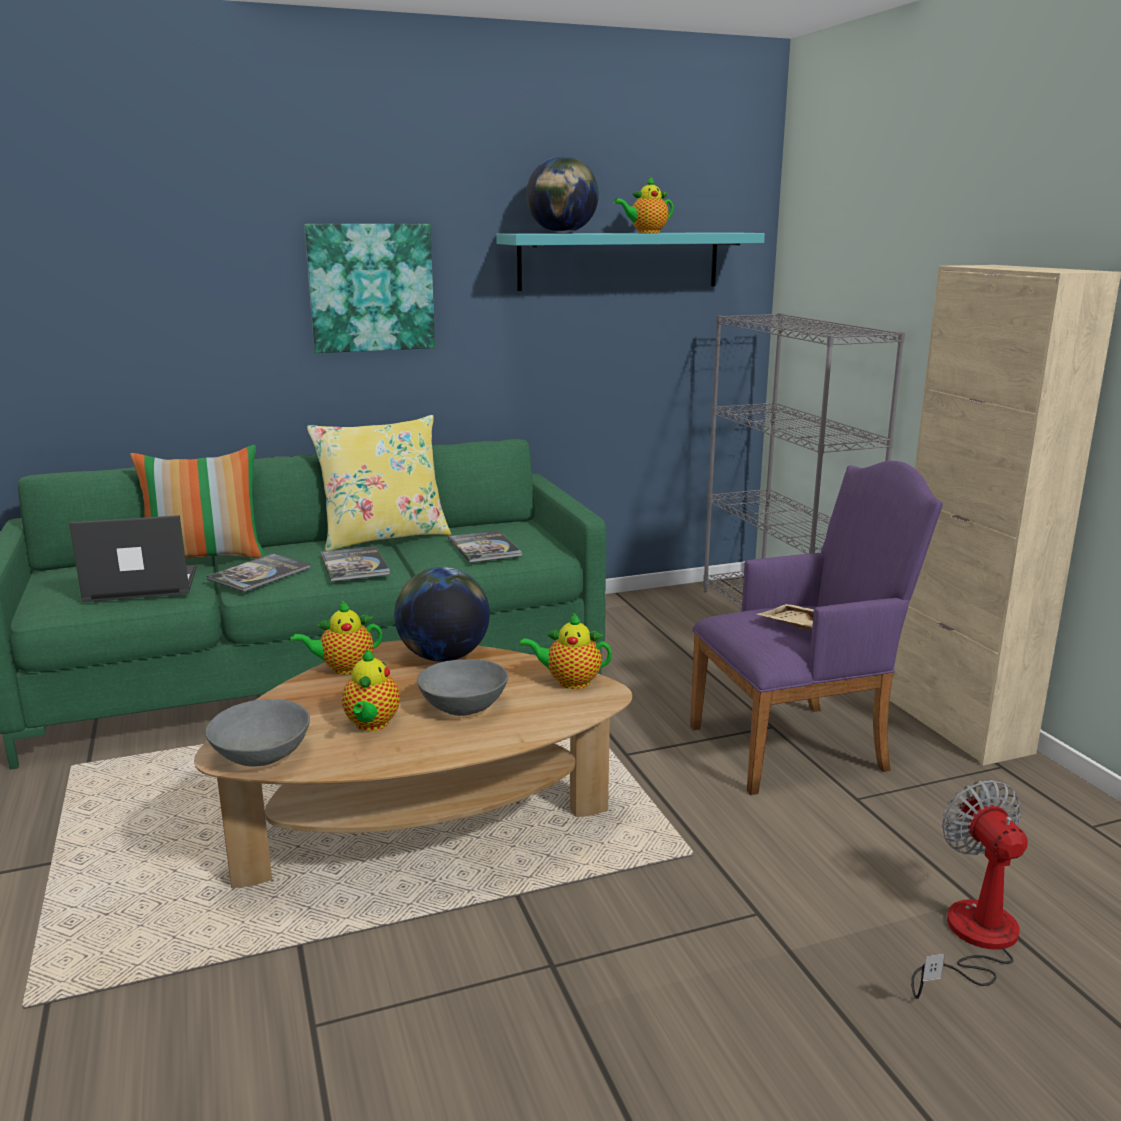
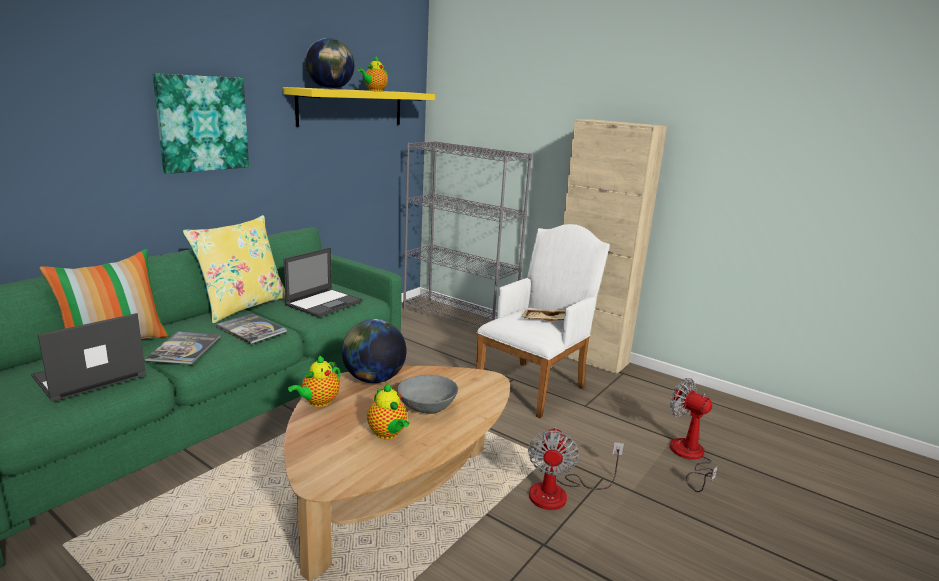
camera: 35 degrees left, 0 degrees up
grey bowl [205,699,310,766] -> none
book [448,530,523,563] -> laptop [284,247,363,317]
turquoise shelf [496,232,765,291] -> yellow shelf [283,87,435,127]
teapot [519,613,612,689] -> none
purple armchair [690,461,943,795] -> white armchair [476,224,610,418]
none -> fan [528,427,624,510]

